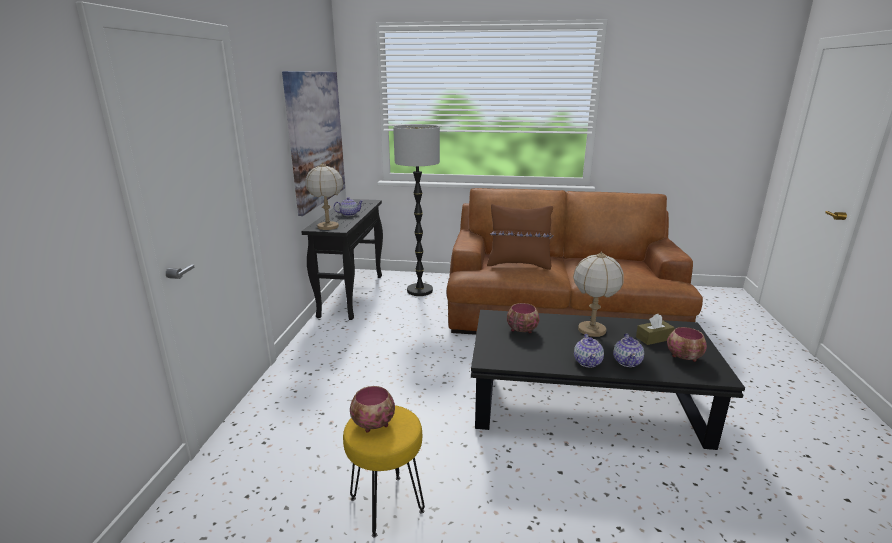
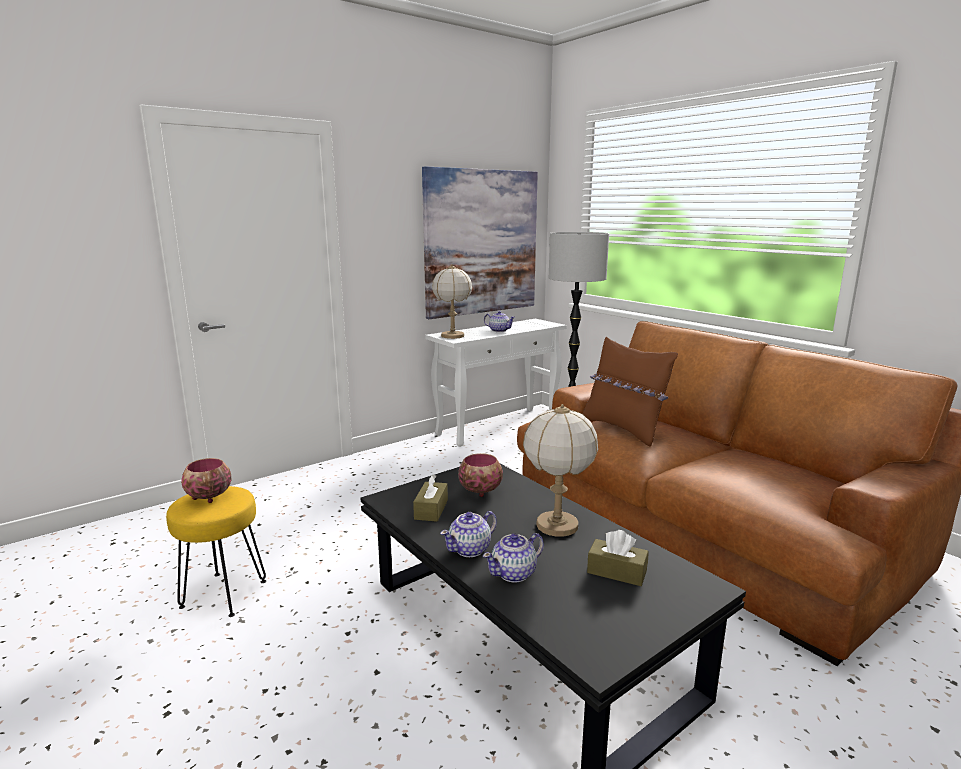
camera: 45 degrees right, 5 degrees down
black console table [301,199,383,320] -> white console table [425,319,567,447]
bowl [667,327,707,362] -> none
none -> brown tissue box [413,474,448,522]

